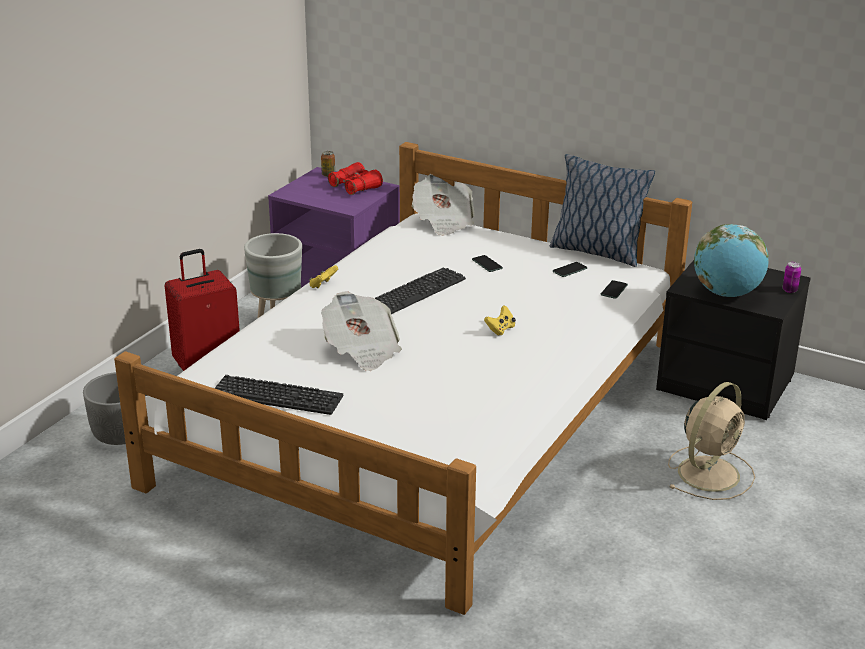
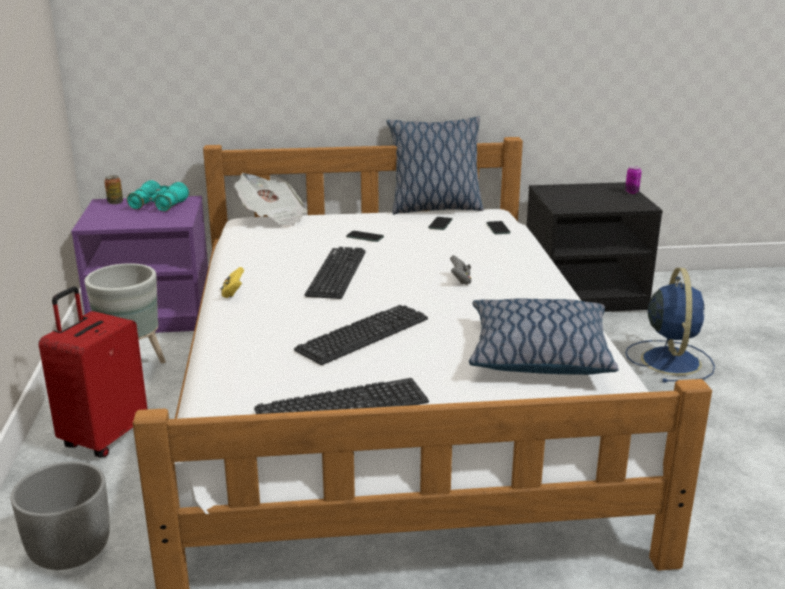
camera: 35 degrees left, 5 degrees down
newspaper [321,291,402,371] -> keyboard [294,305,428,365]
red binoculars [328,162,383,195] -> turquoise binoculars [127,180,189,211]
yellow game controller [484,305,516,335] -> grey game controller [450,255,472,285]
beige fan [668,382,755,500] -> blue fan [626,268,715,383]
globe [694,224,769,297] -> none
none -> pillow [469,299,619,375]

